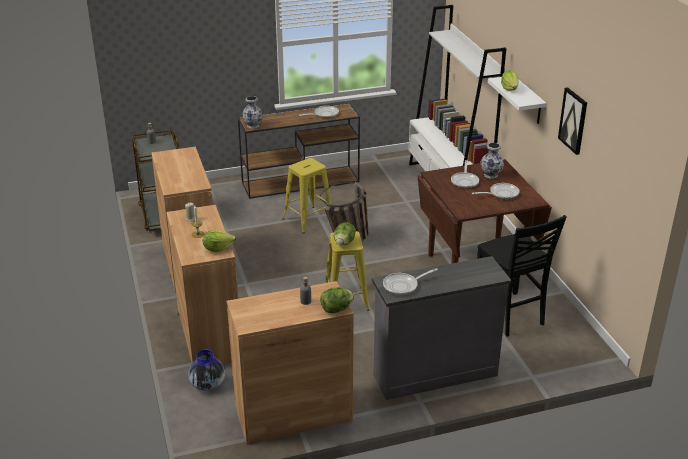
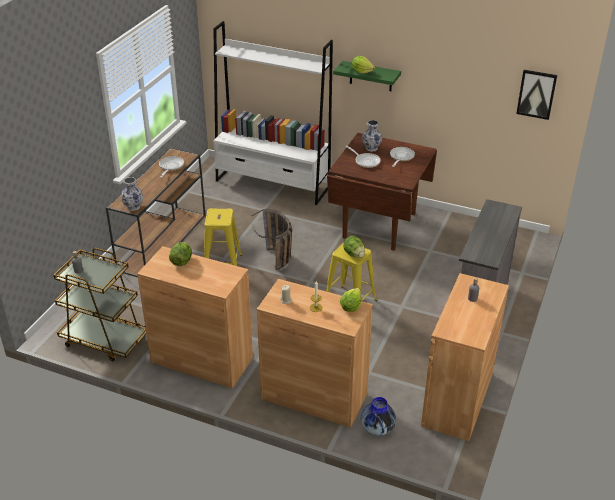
camera: 50 degrees left, 5 degrees up
lettuce [320,287,354,313] -> lettuce moved to [169,242,192,266]
frying pan [383,268,438,295] -> none
black chair [477,215,567,336] -> none
white shelf [488,77,547,124] -> green shelf [333,61,401,91]
picture [558,87,587,155] -> picture moved to [516,70,557,120]

